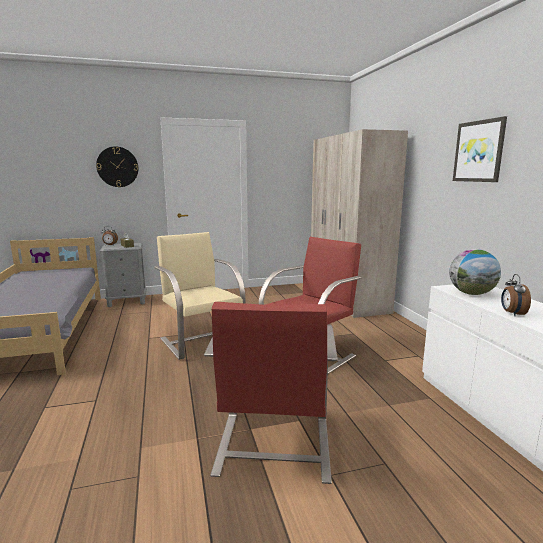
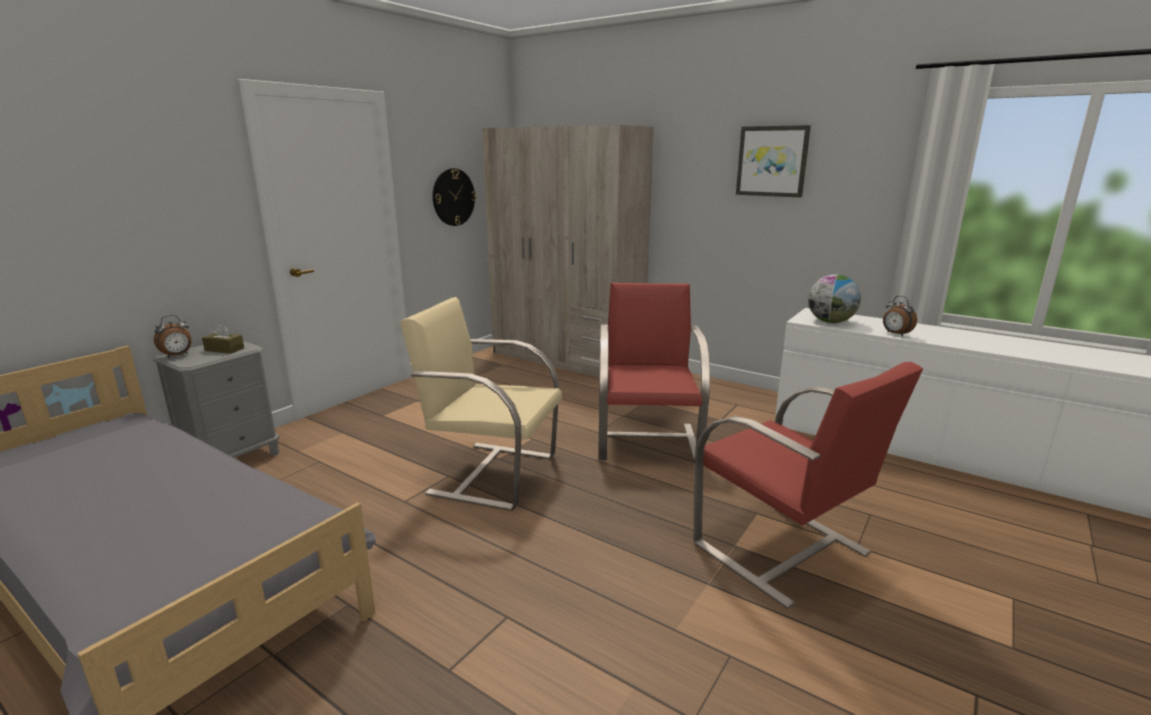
camera: 40 degrees left, 5 degrees up
wall clock [96,146,138,187] -> wall clock moved to [433,168,476,226]

